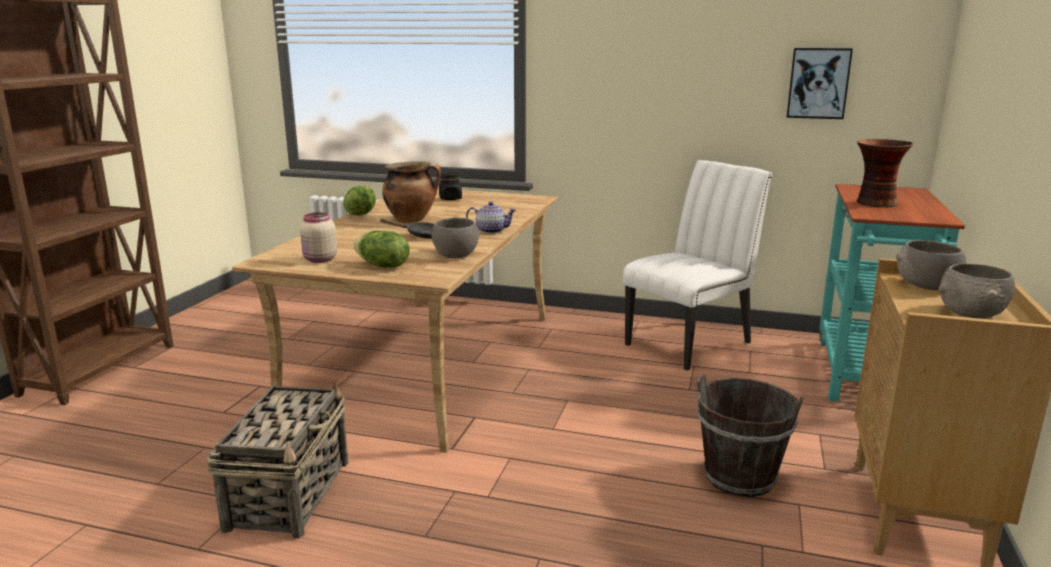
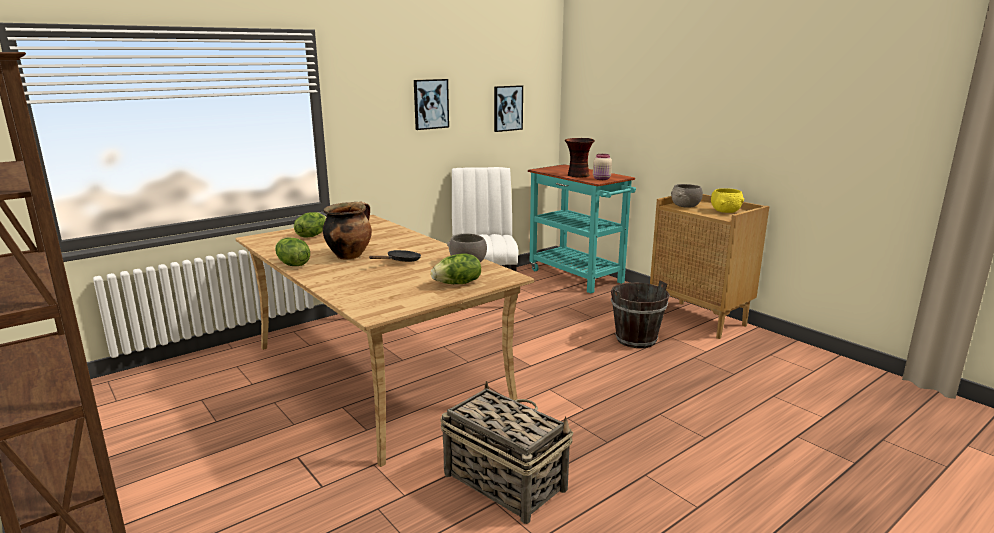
camera: 55 degrees left, 0 degrees up
beige jar [300,212,337,263] -> beige jar moved to [593,154,612,180]
black jar [439,172,462,200] -> lettuce [294,212,326,237]
teapot [466,201,516,234] -> none
grey bowl [939,264,1015,319] -> yellow bowl [711,188,744,213]
none -> picture [414,79,449,130]

